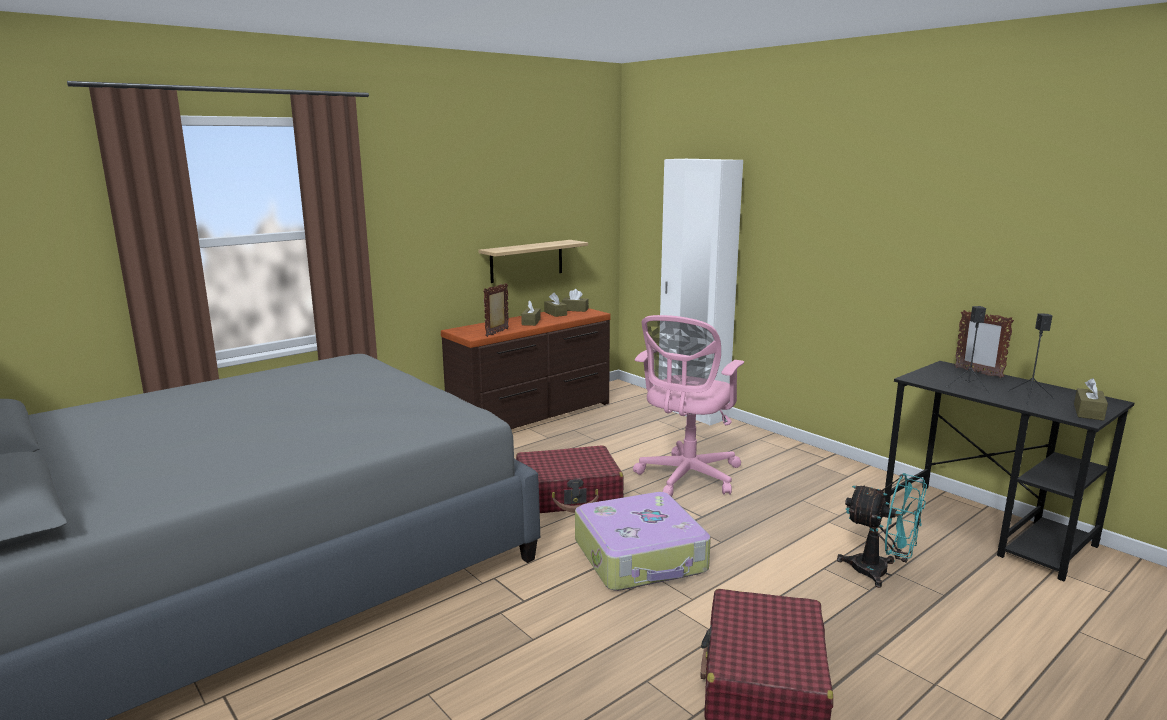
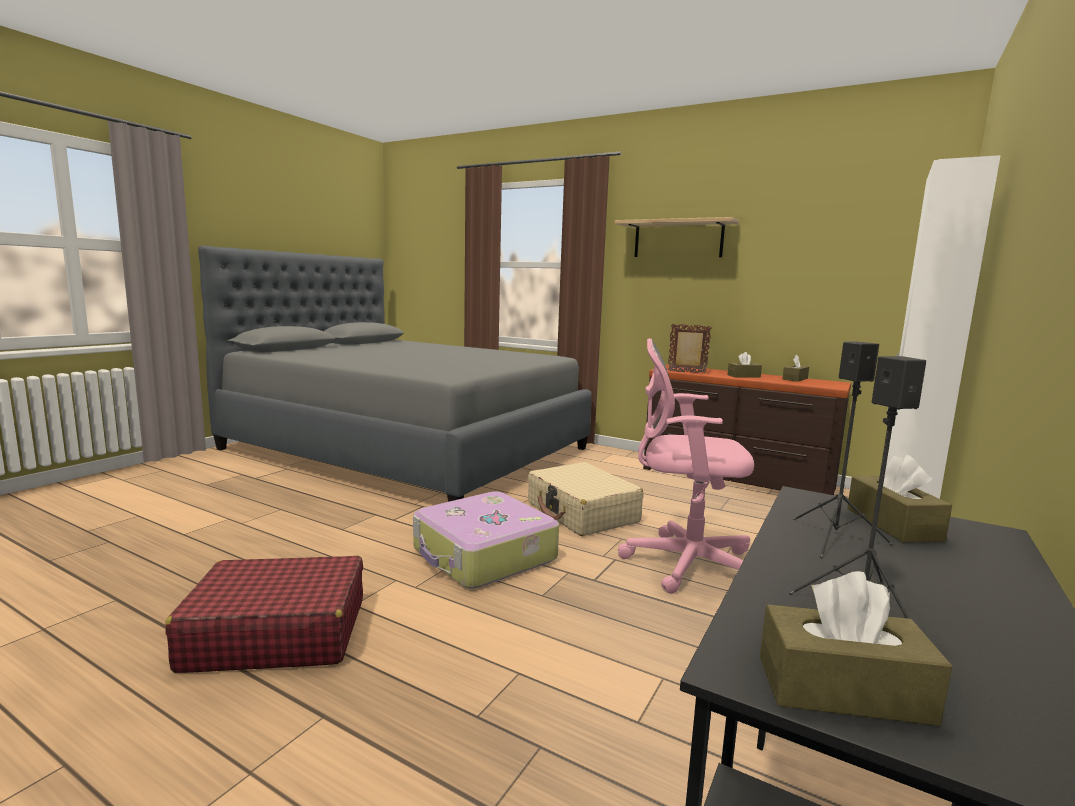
camera: 70 degrees right, 5 degrees down
shelf [478,240,588,283] -> shelf moved to [614,217,739,257]
red suitcase [516,445,624,513] -> beige suitcase [528,462,643,536]
brown tissue box [562,289,589,312] -> brown tissue box moved to [847,455,952,542]
turquoise fan [837,473,927,588] -> none
picture frame [955,310,1014,378] -> none

